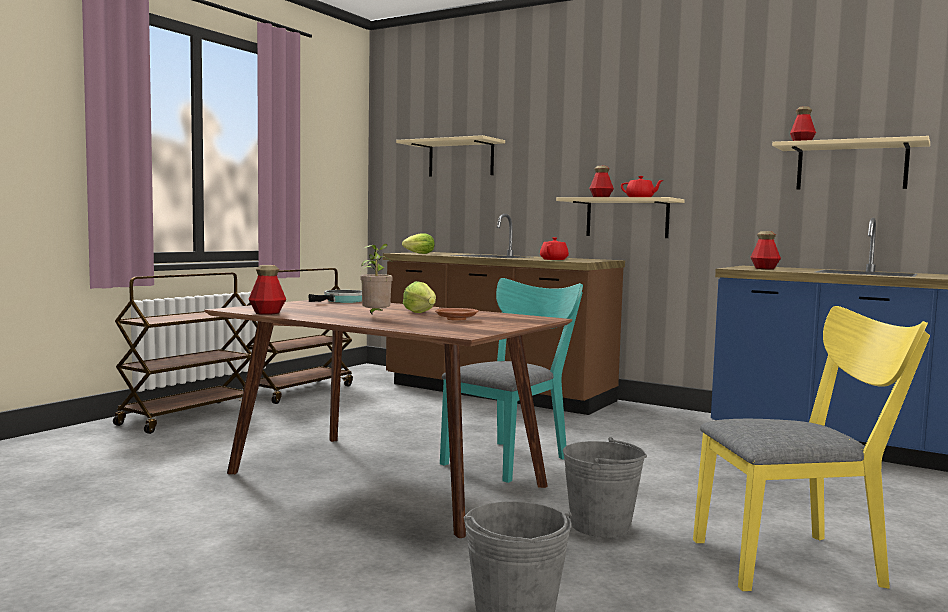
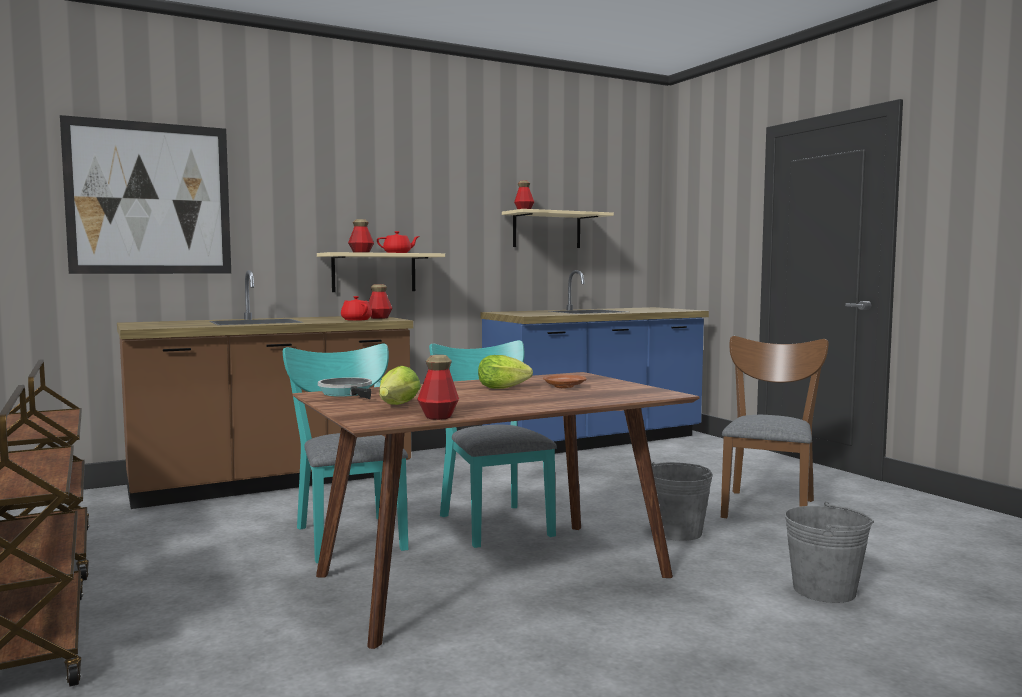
camera: 60 degrees left, 0 degrees up
potted plant [361,244,393,314] -> none
beige shelf [396,135,505,177] -> picture [60,115,231,274]
lettuce [402,234,434,254] -> lettuce moved to [379,366,421,405]
yellow chair [693,306,930,591] -> brown chair [721,336,828,518]
bottle [750,231,781,270] -> bottle moved to [368,284,393,319]
none -> turquoise chair [283,344,408,563]

